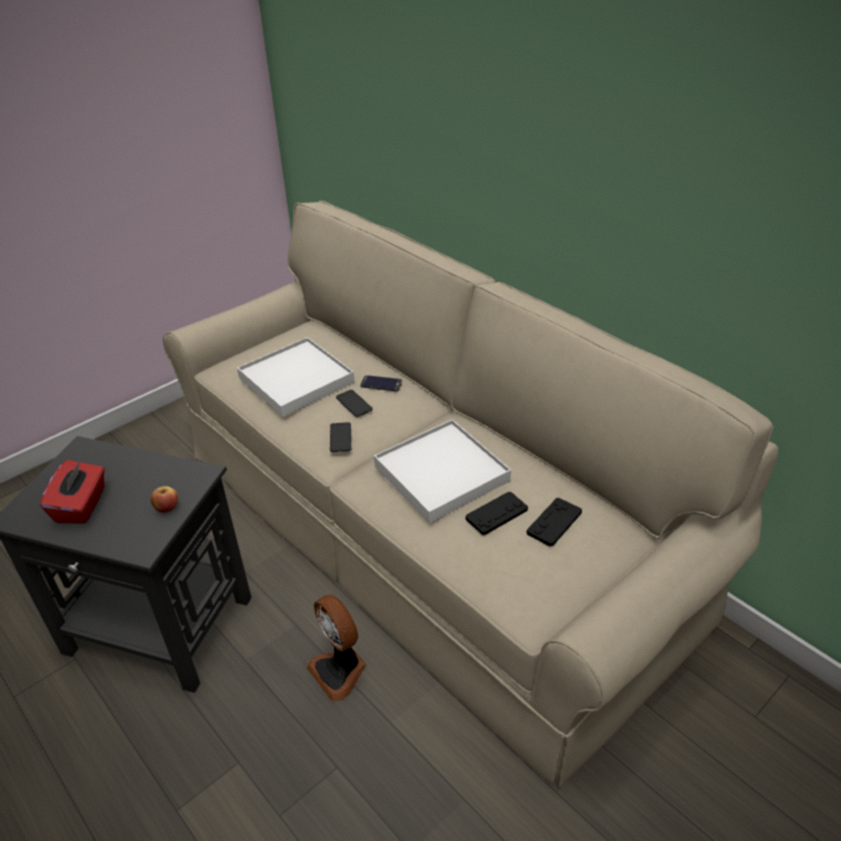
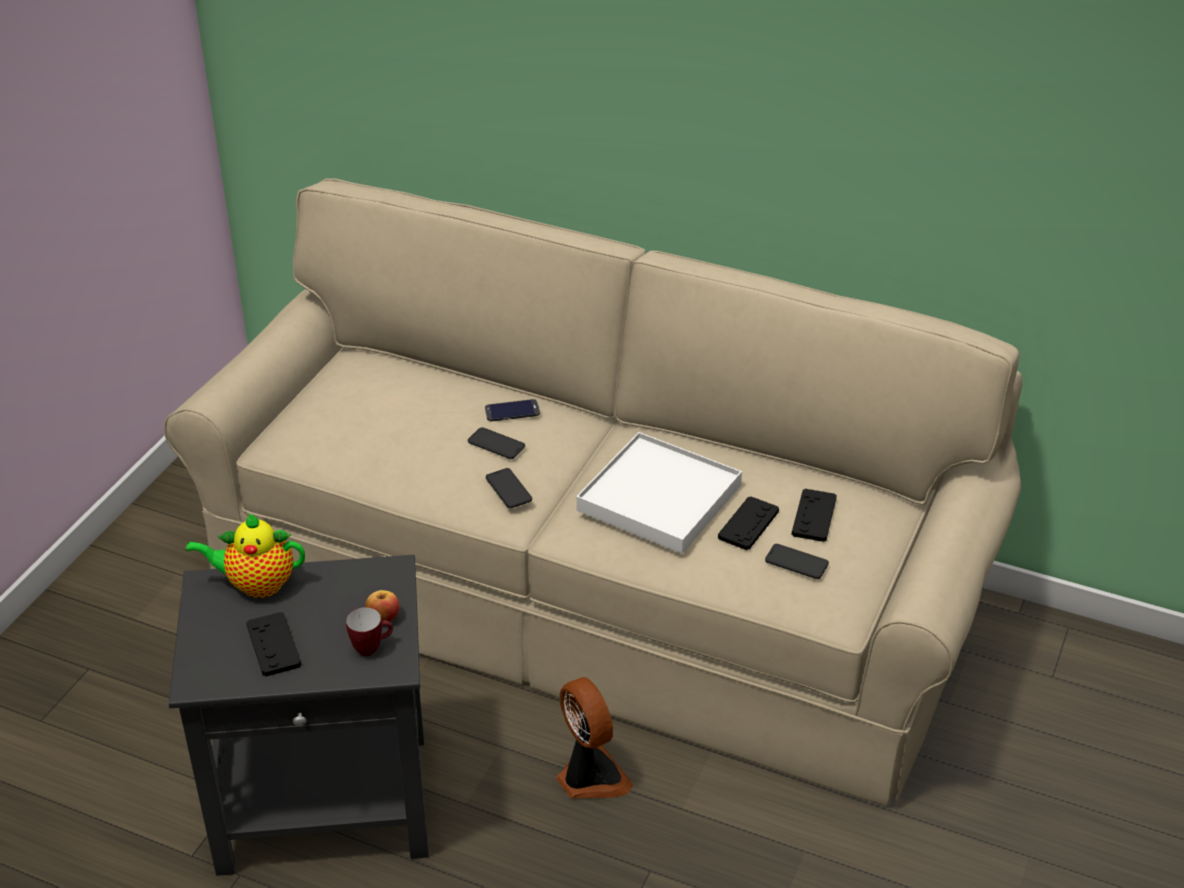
camera: 25 degrees left, 0 degrees up
red tissue box [40,460,105,524] -> black game controller [246,612,302,677]
white tray [237,337,355,417] -> none
fan [306,595,366,701] -> fan turned 150 degrees counterclockwise [556,677,633,798]
none -> teapot [185,513,305,598]
none -> mug [346,607,393,656]
none -> phone [765,544,829,579]

